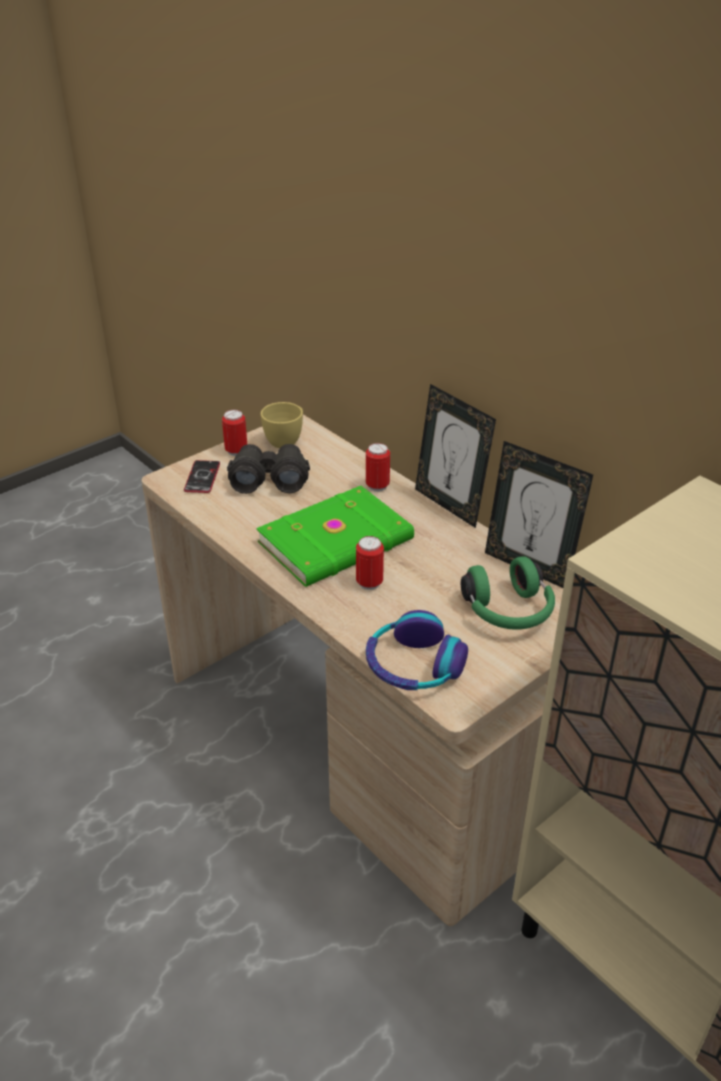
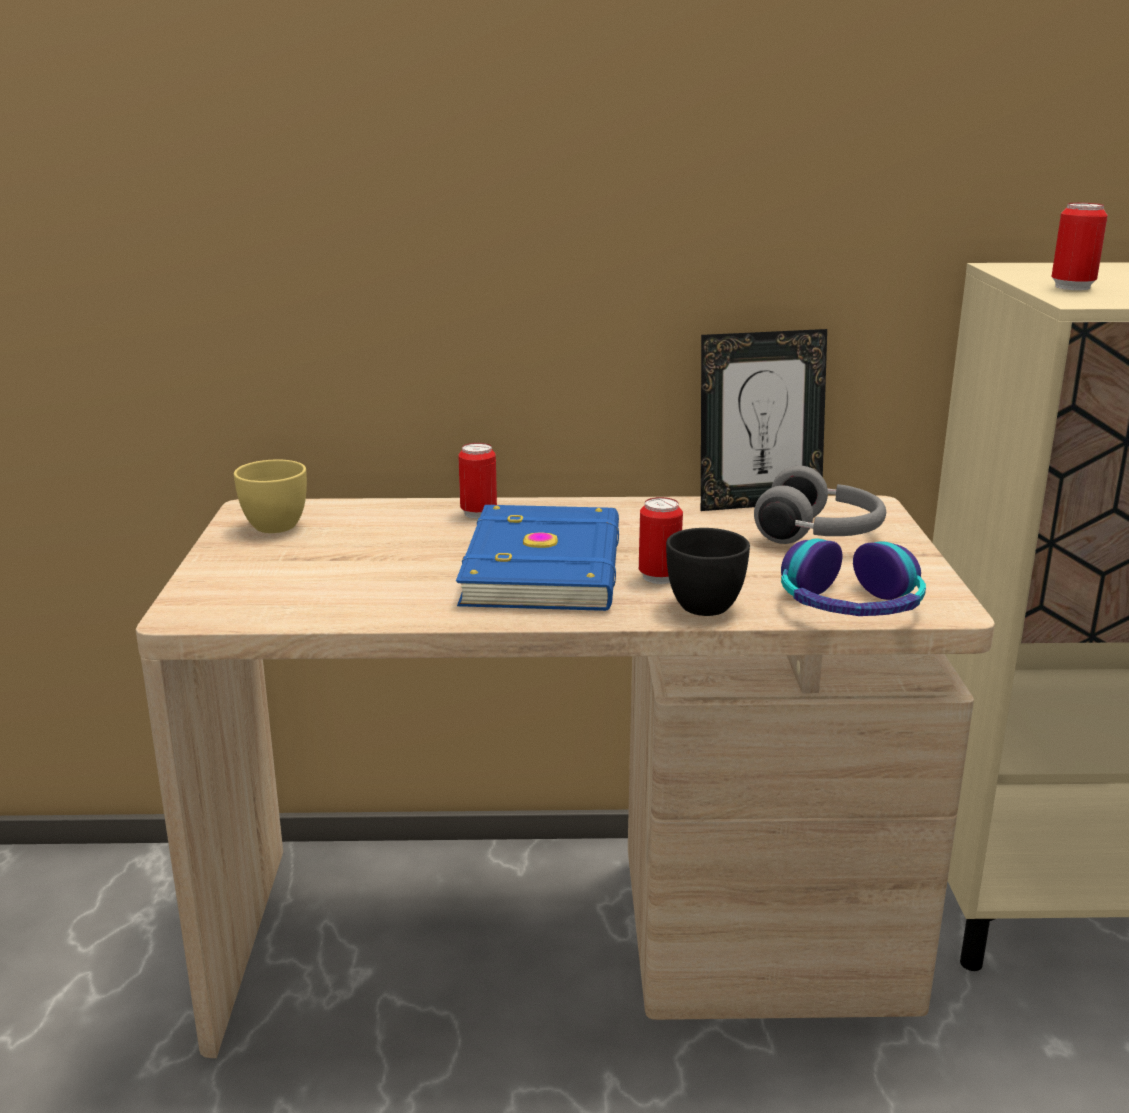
camera: 50 degrees left, 15 degrees down
phone [184,460,220,493] -> none
can [222,410,247,456] -> can moved to [1051,203,1108,290]
black binoculars [227,444,310,494] -> none
green book [256,486,414,587] -> blue book [456,505,619,611]
picture frame [415,384,496,528] -> none
green headphones [461,556,555,630] -> grey headphones [754,466,886,544]
none -> black cup [666,528,750,616]

